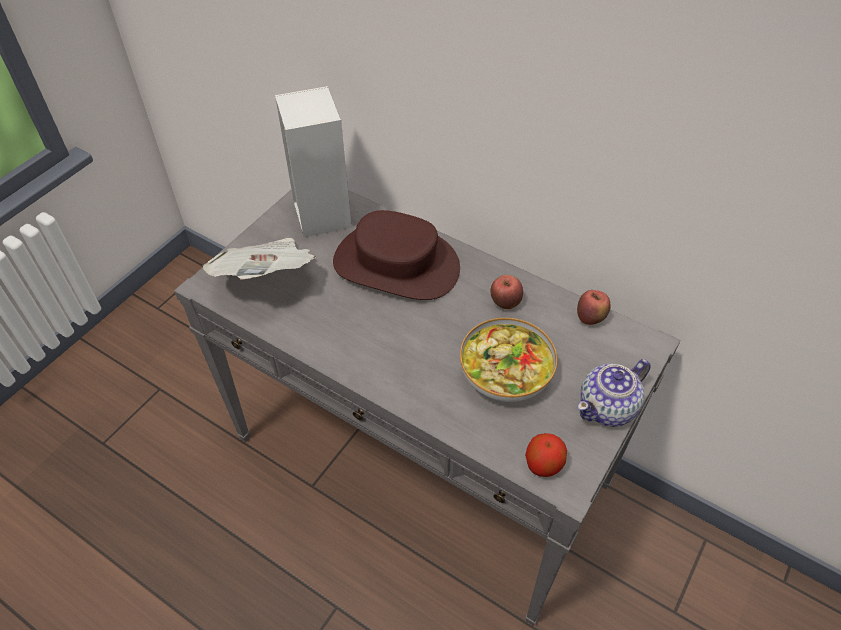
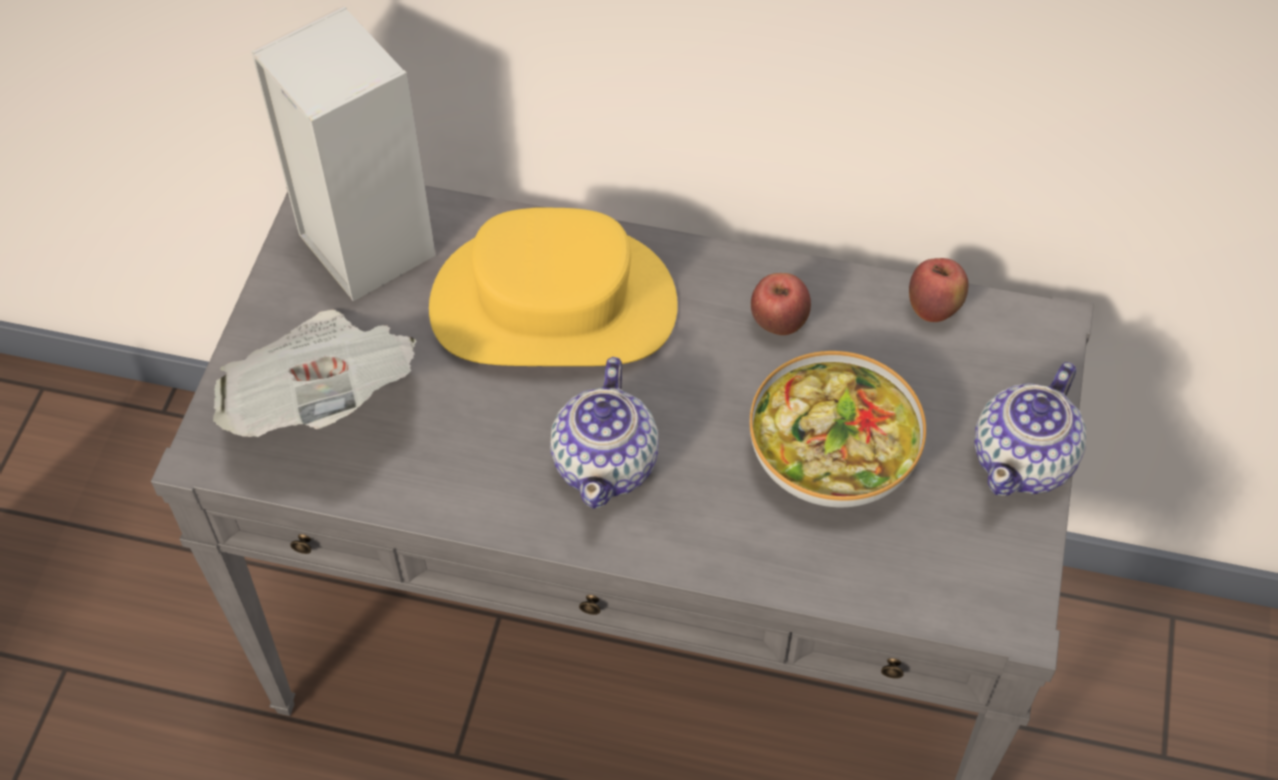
camera: 20 degrees left, 5 degrees up
brown hat [333,210,460,300] -> yellow hat [429,208,678,366]
apple [525,433,567,477] -> none
none -> teapot [550,357,659,509]

